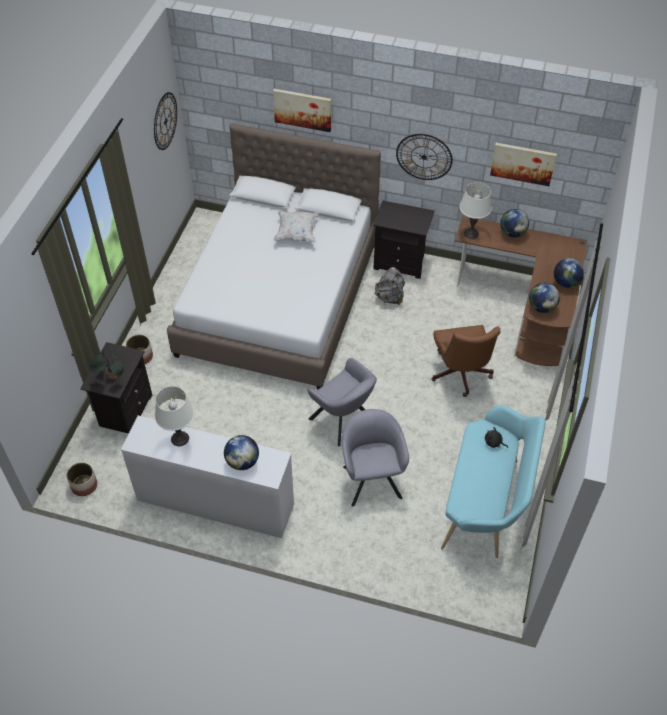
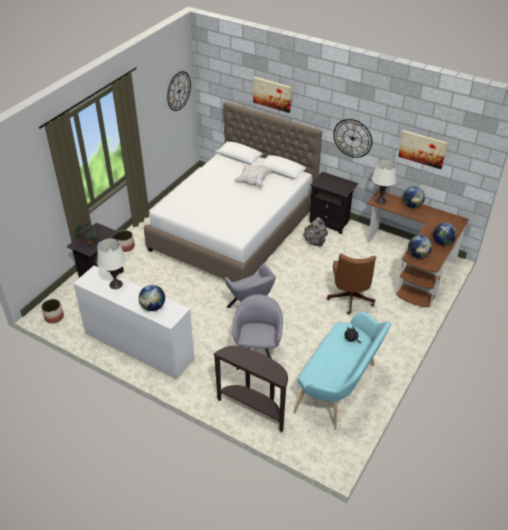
camera: 15 degrees right, 10 degrees down
none -> brown console table [213,346,288,432]

